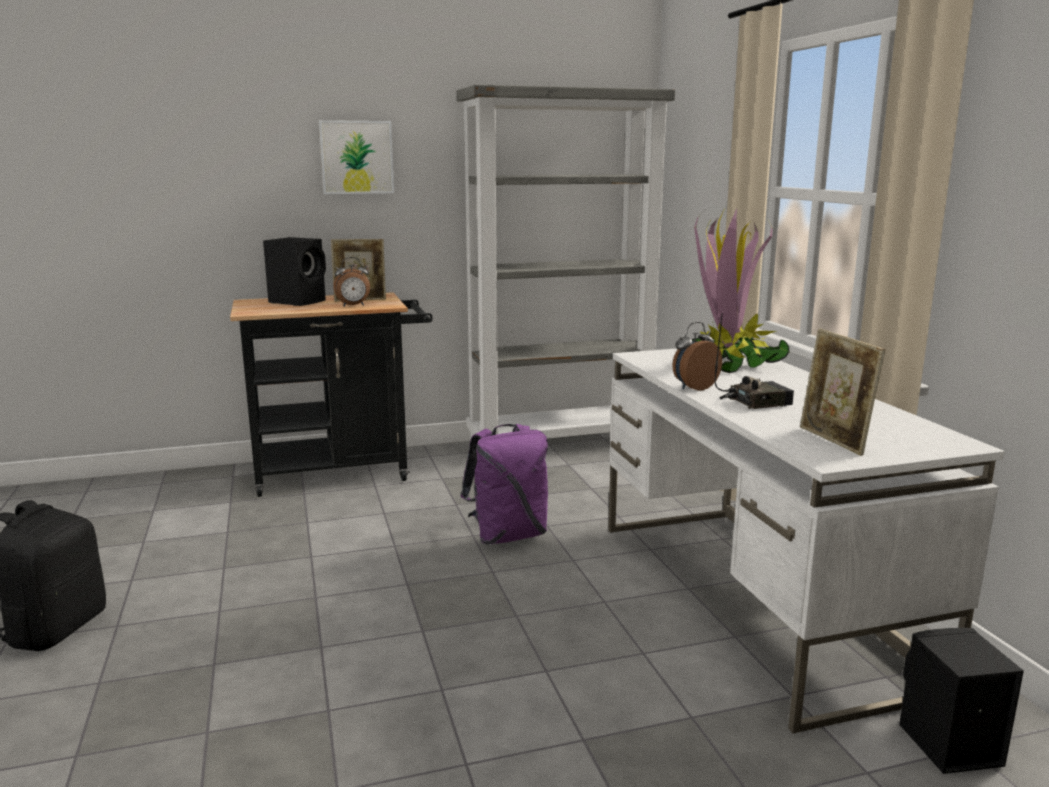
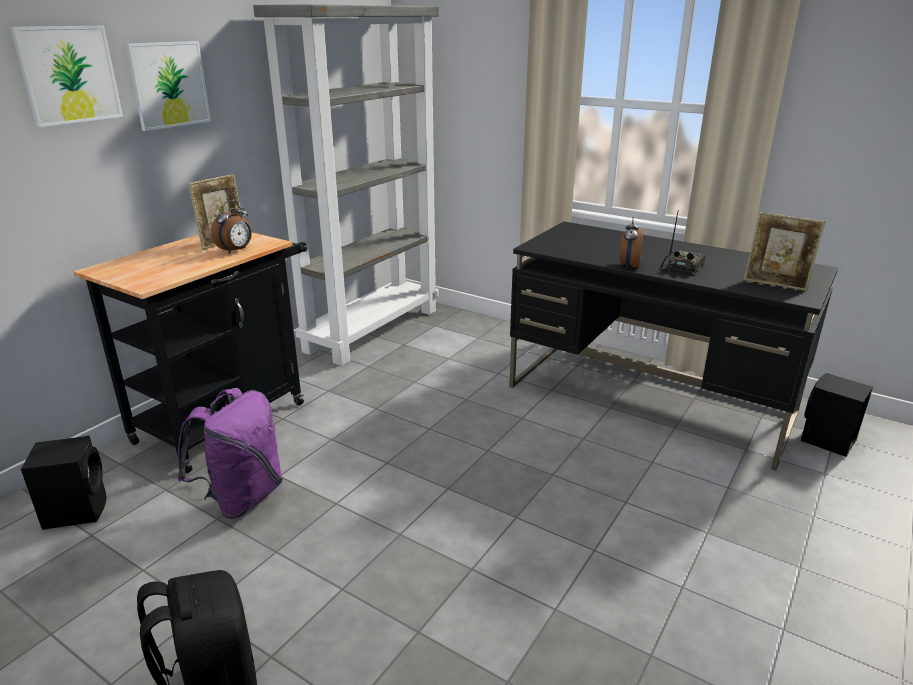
camera: 40 degrees left, 10 degrees up
black speaker [263,237,326,306] -> black speaker moved to [21,436,106,530]
purple backpack [461,424,548,544] -> purple backpack moved to [177,388,283,519]
white desk [608,349,1005,733] -> black desk [509,222,838,470]
potted plant [692,208,790,373] -> none
none -> picture [10,26,123,127]

